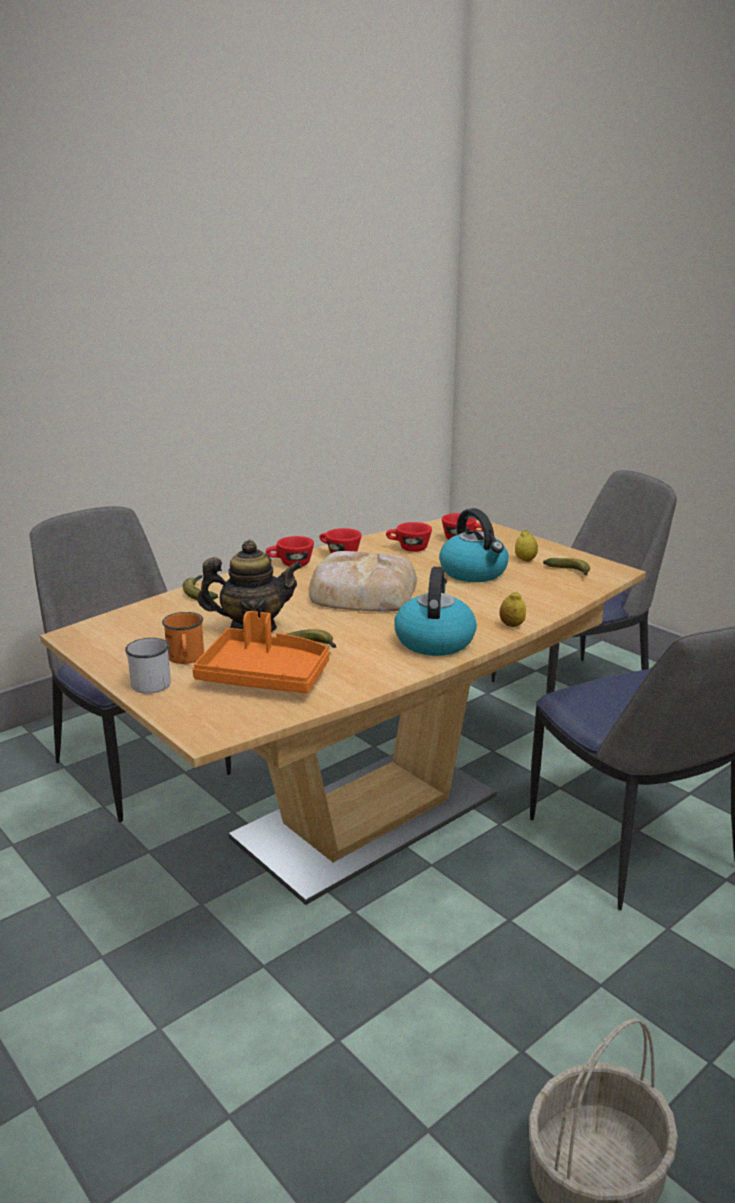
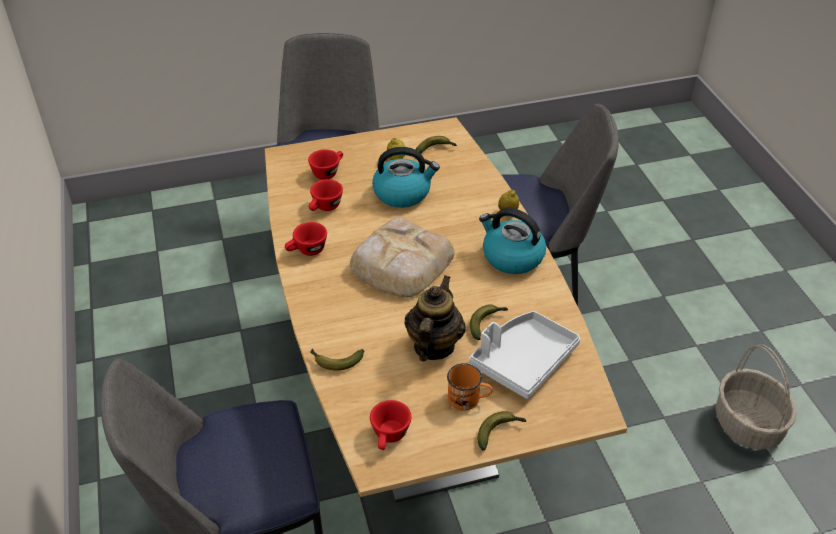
camera: 65 degrees left, 20 degrees up
white mug [125,638,171,694] -> banana [478,411,526,451]
orange tray [192,611,329,693] -> grey tray [469,311,581,399]
red cup [266,536,314,566] -> red cup moved to [370,400,411,450]

